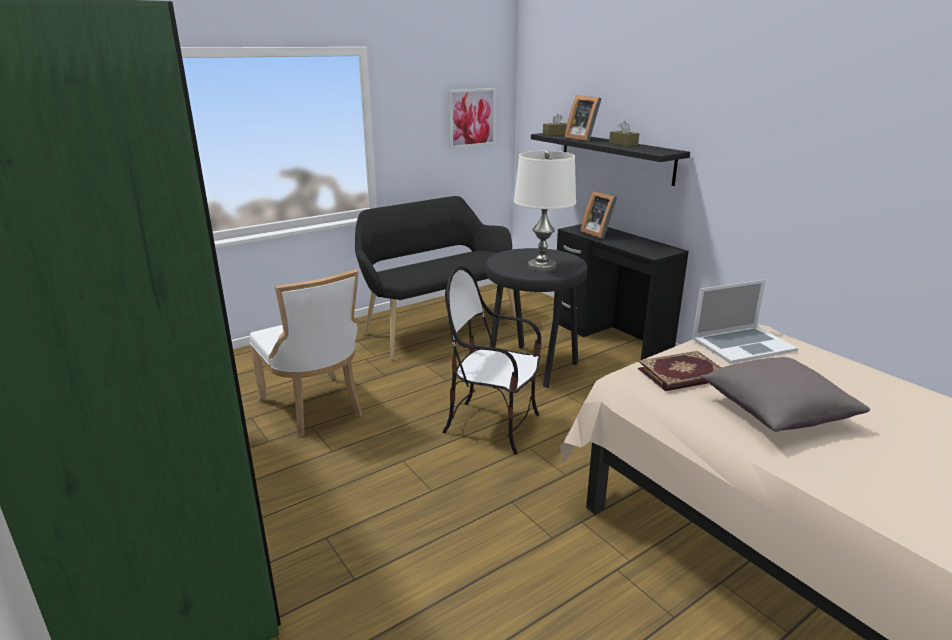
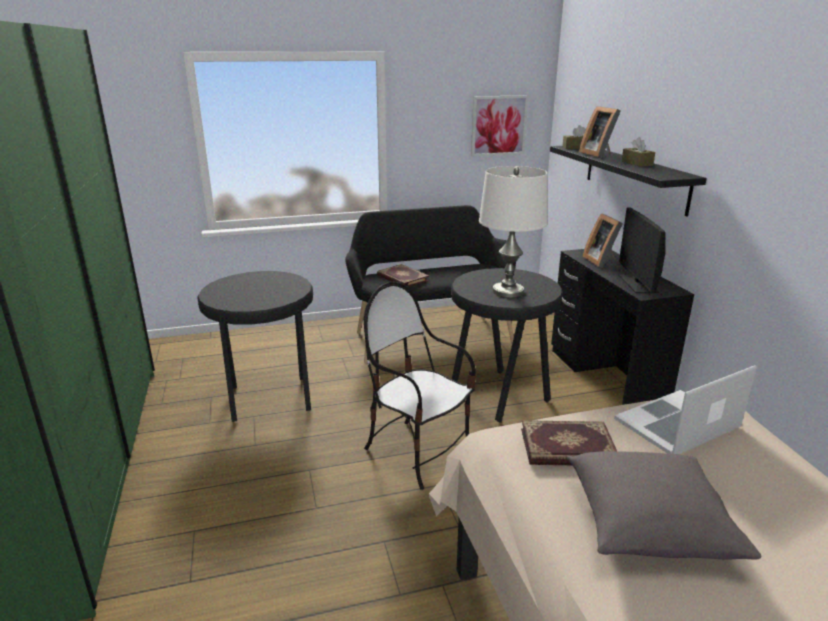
camera: 20 degrees right, 0 degrees up
white chair [249,269,363,437] -> black stool [197,271,313,422]
laptop [692,280,798,364] -> laptop turned 150 degrees clockwise [614,365,757,454]
none -> book [377,264,429,288]
none -> monitor [618,207,666,293]

